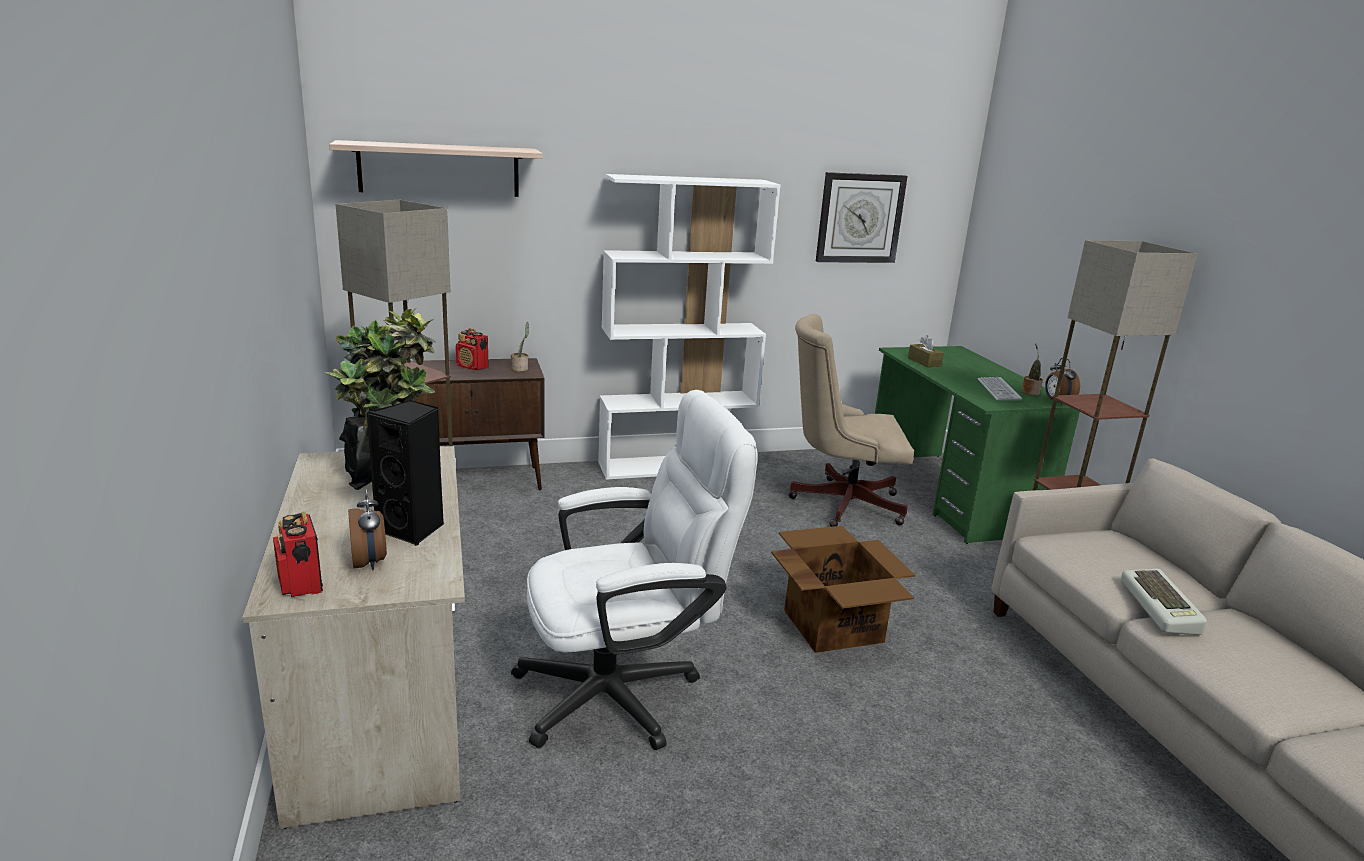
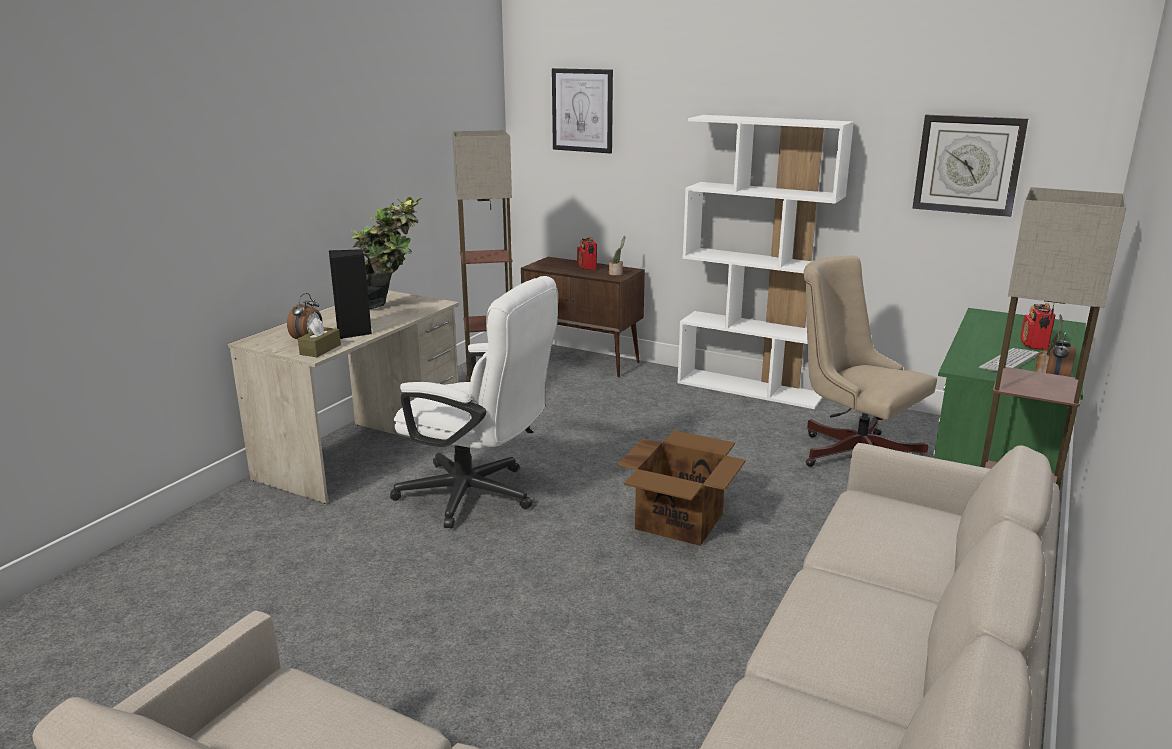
camera: 45 degrees right, 0 degrees up
radio [273,511,323,597] -> radio moved to [1020,303,1055,350]
shelf [329,140,542,197] -> picture [552,68,613,153]
brown tissue box [908,335,944,367] -> brown tissue box moved to [298,318,341,357]
keyboard [1121,569,1207,635] -> none

